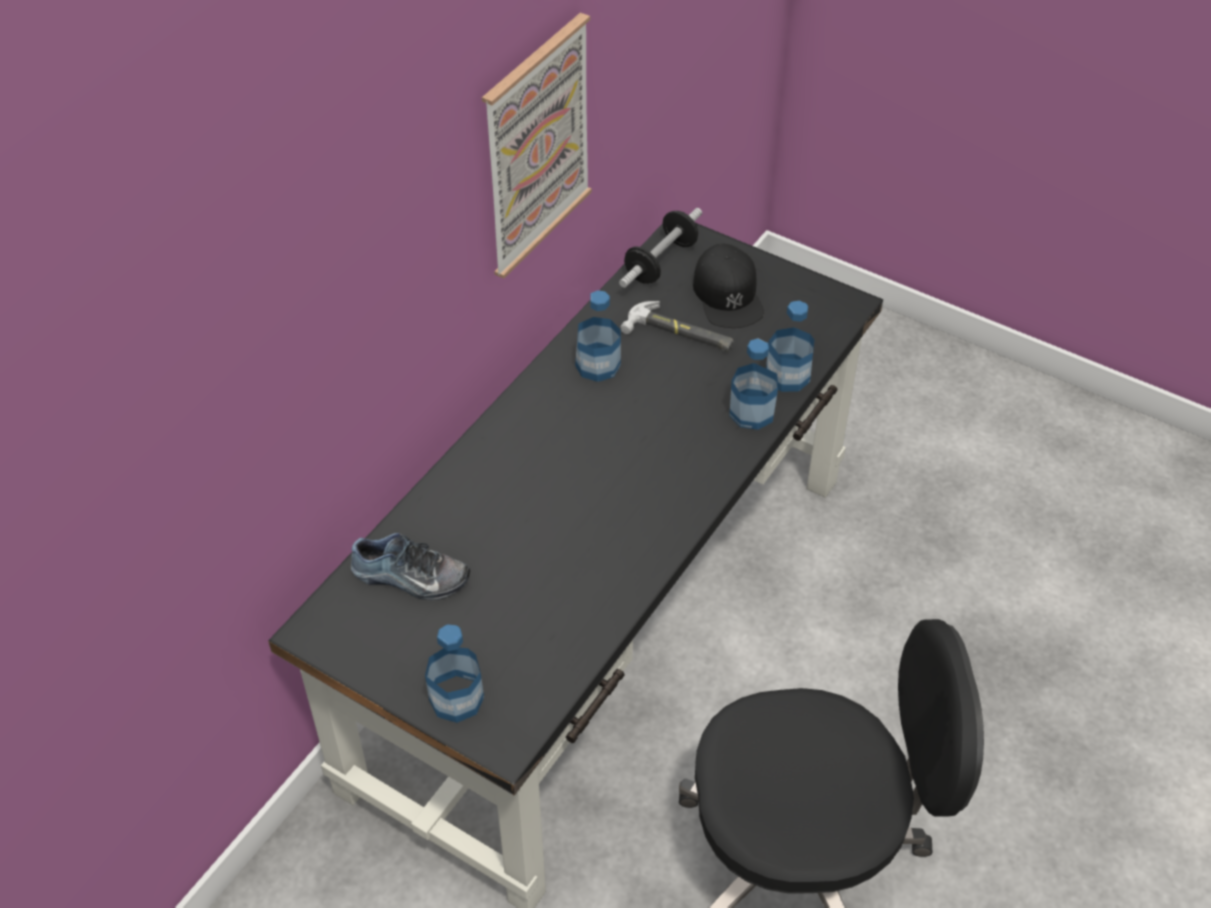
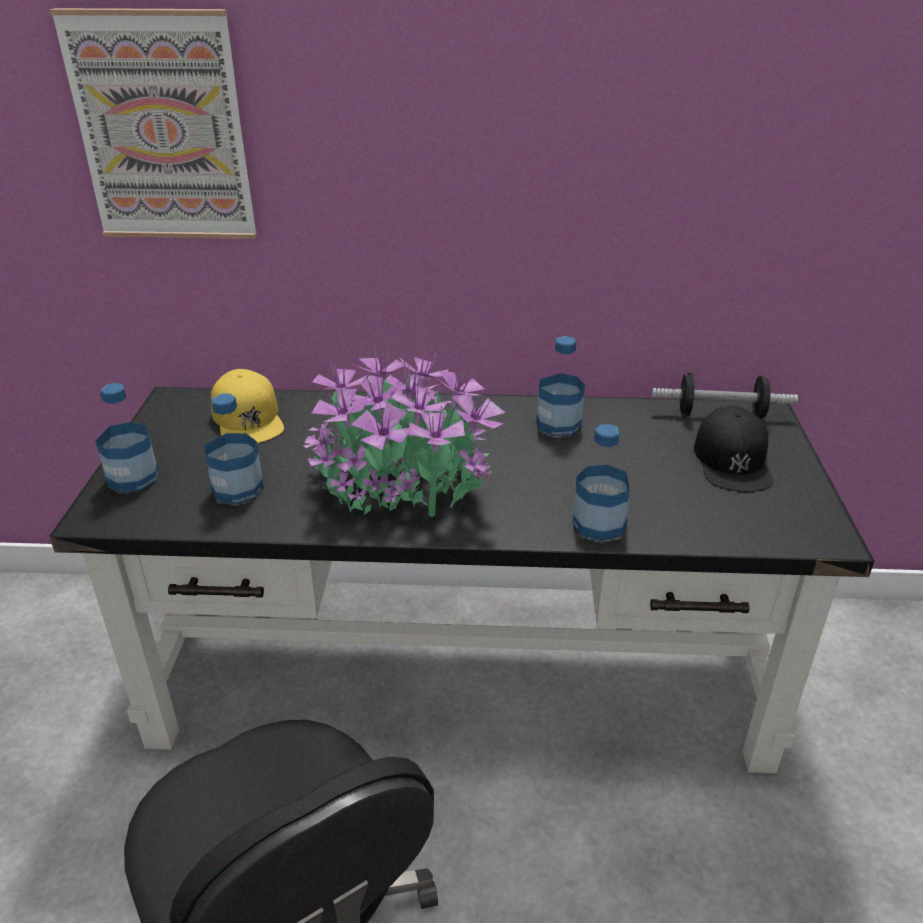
camera: 60 degrees right, 15 degrees down
shoe [351,533,470,600] -> yellow cap [211,369,284,443]
picture [482,13,592,279] -> picture moved to [50,8,257,239]
hammer [620,301,733,352] -> none
black cap [693,244,764,328] -> black cap turned 45 degrees counterclockwise [694,406,773,492]
bottle [766,301,814,392] -> bottle moved to [204,394,264,504]
none -> potted plant [303,343,505,518]

